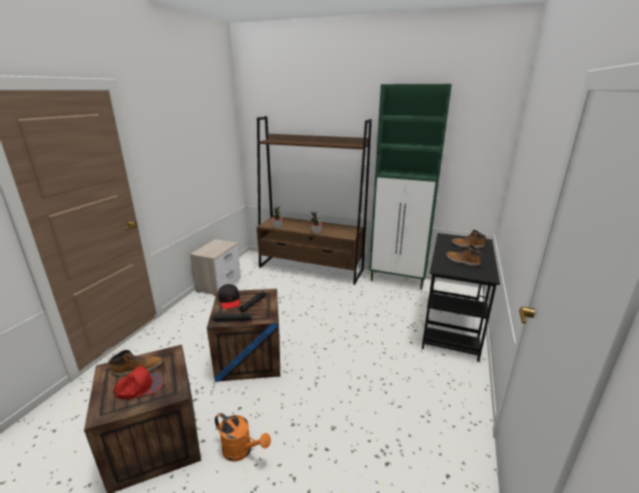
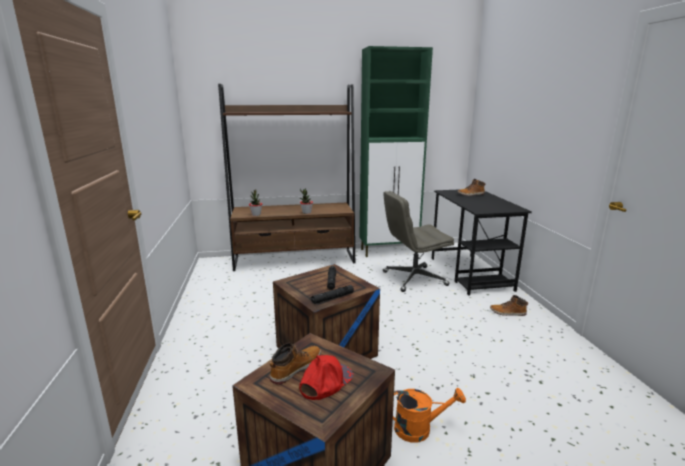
camera: 30 degrees left, 5 degrees down
nightstand [190,239,241,296] -> none
black cap [218,284,240,309] -> none
boot [446,245,483,267] -> boot moved to [490,295,528,316]
none -> grey office chair [383,191,454,292]

